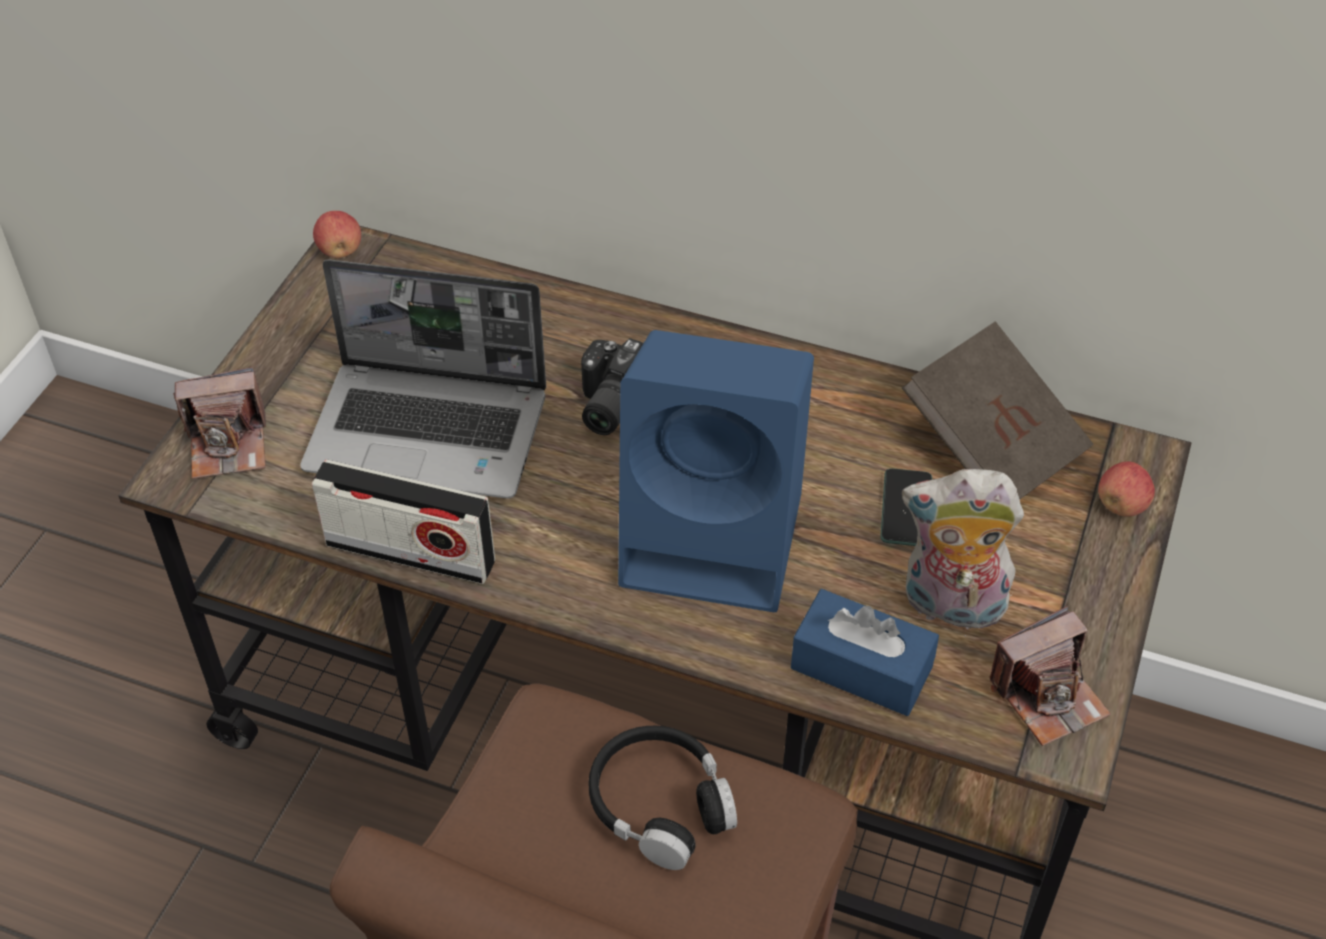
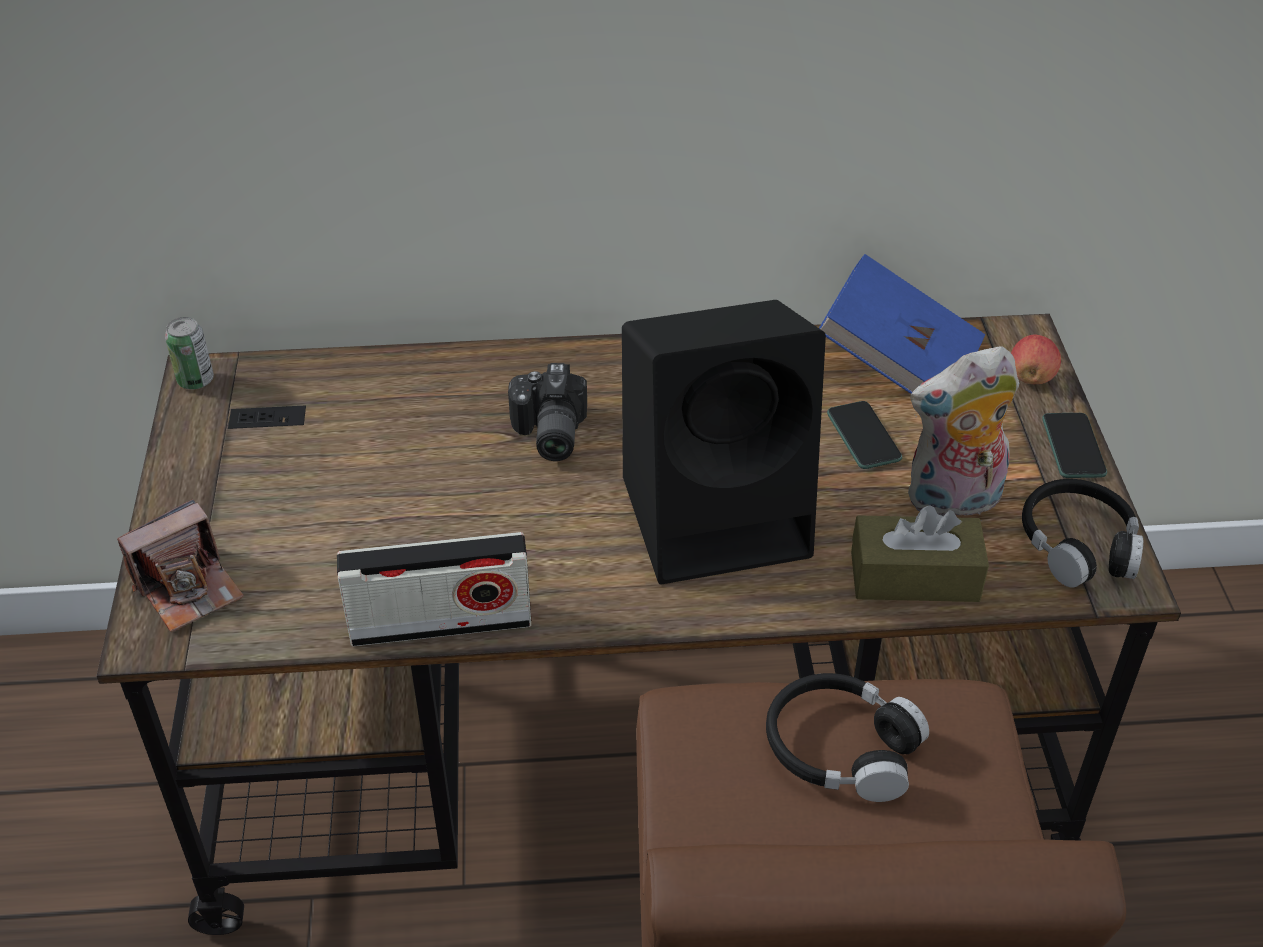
camera: 25 degrees left, 5 degrees down
laptop [300,260,546,499] -> none
apple [313,211,361,258] -> can [165,317,214,390]
blue speaker [618,330,814,612] -> black speaker [622,300,826,584]
blue tissue box [791,589,939,716] -> brown tissue box [851,505,989,602]
brown book [902,322,1094,499] -> blue book [819,254,985,394]
camera [989,606,1111,746] -> black headphones [1022,479,1143,588]
none -> phone [1042,413,1107,478]

